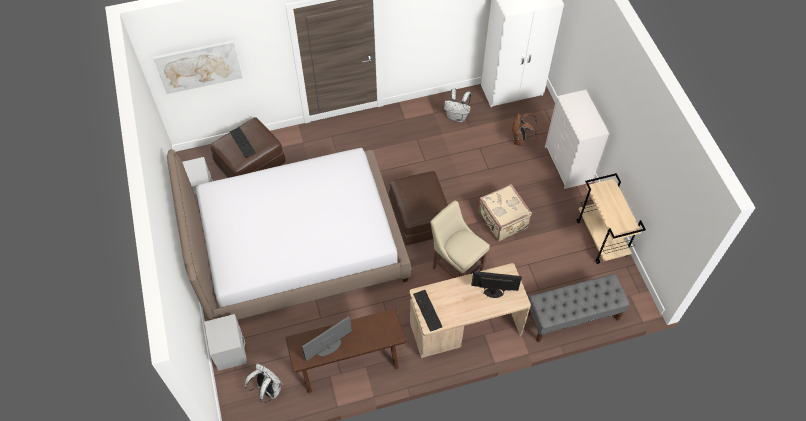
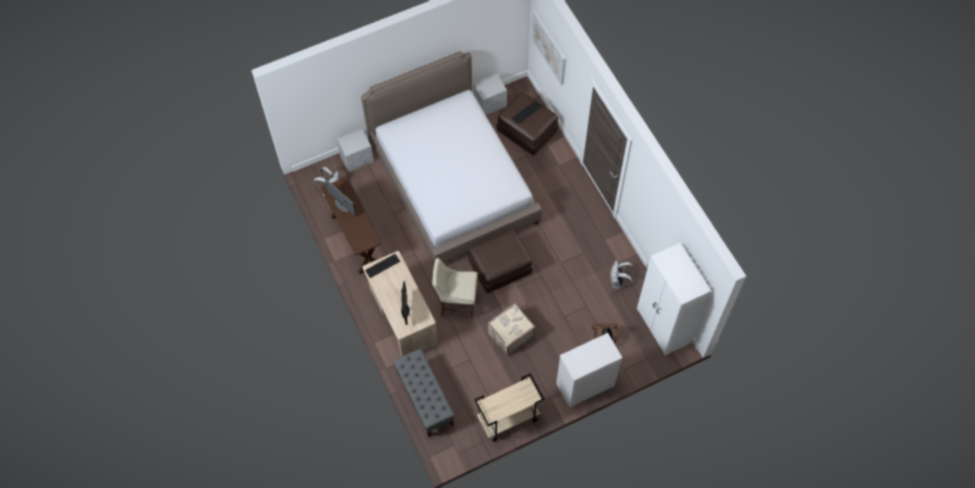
camera: 80 degrees right, 5 degrees up
beige chair [430,201,490,278] -> beige chair turned 120 degrees counterclockwise [432,258,478,318]

